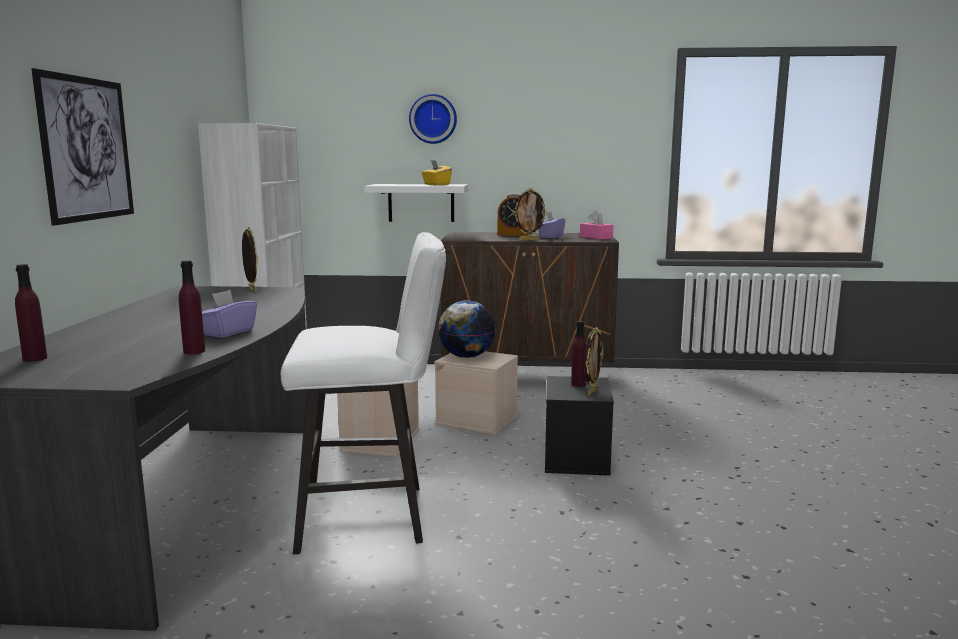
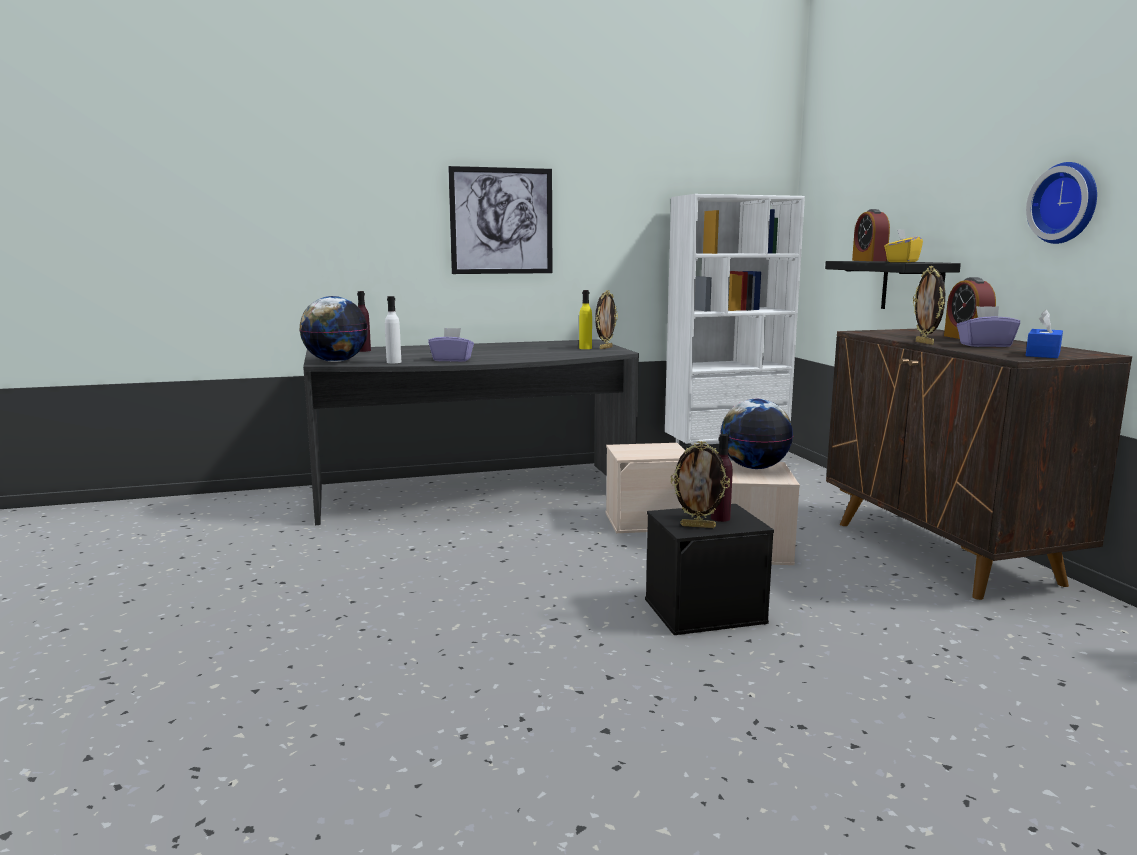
camera: 70 degrees right, 0 degrees up
purple bottle [179,260,205,355] -> white bottle [385,296,401,363]
white stool [281,232,446,554] -> none
white shelf [364,184,468,222] -> black shelf [825,261,961,309]
wall clock [409,94,457,144] -> wall clock moved to [1026,162,1097,244]
pink tissue box [580,211,613,239] -> blue tissue box [1026,309,1063,358]
none -> globe [299,296,368,362]
none -> yellow bottle [579,290,592,349]
none -> alarm clock [852,209,890,261]

